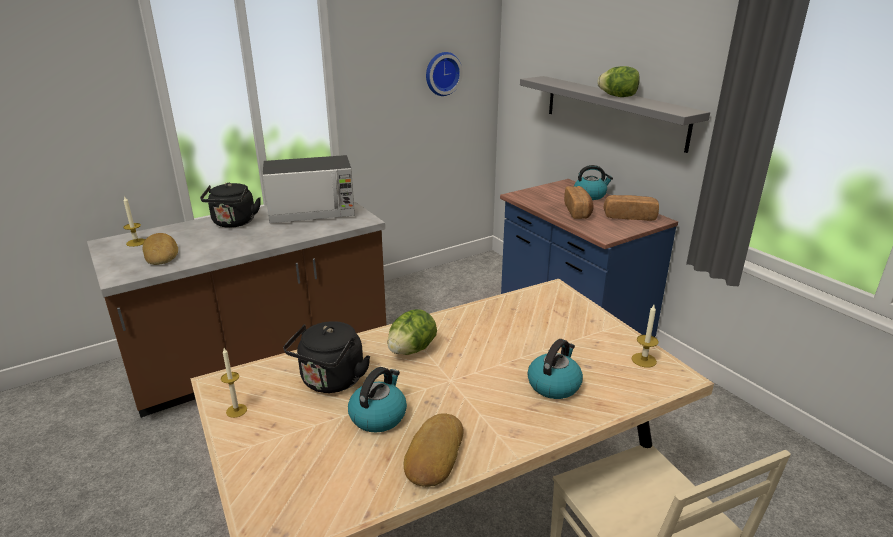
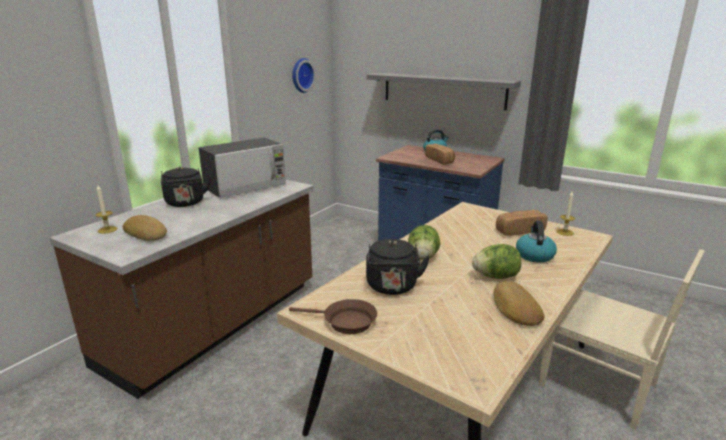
camera: 25 degrees left, 5 degrees down
candle [221,348,247,418] -> brown frying pan [289,299,377,334]
kettle [348,367,407,433] -> none
lettuce [597,66,640,97] -> lettuce moved to [472,244,521,279]
bread [604,195,659,221] -> bread moved to [496,210,547,236]

